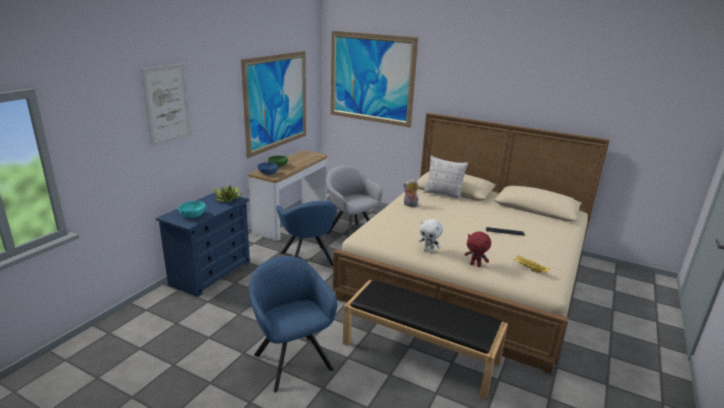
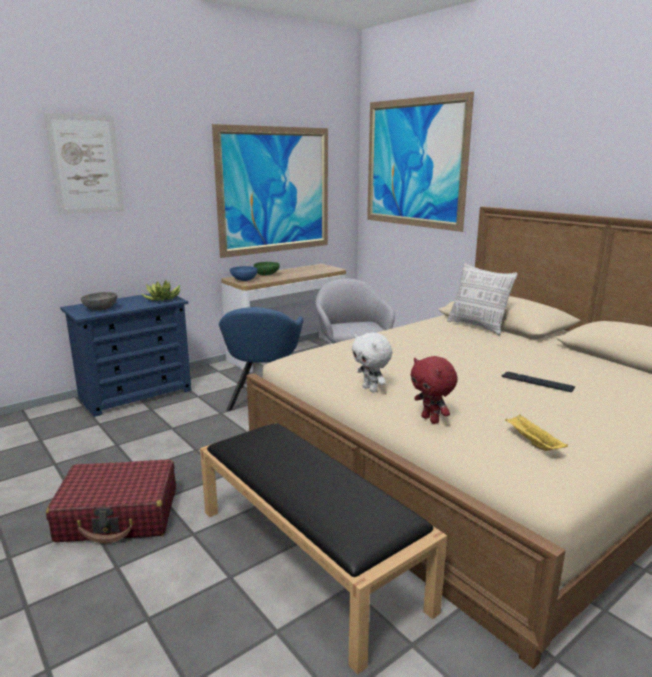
camera: 25 degrees right, 5 degrees down
turquoise bowl [178,201,206,218] -> grey bowl [81,292,117,311]
blue armchair [249,256,337,393] -> red suitcase [46,459,176,544]
plush toy [403,179,419,207] -> none

